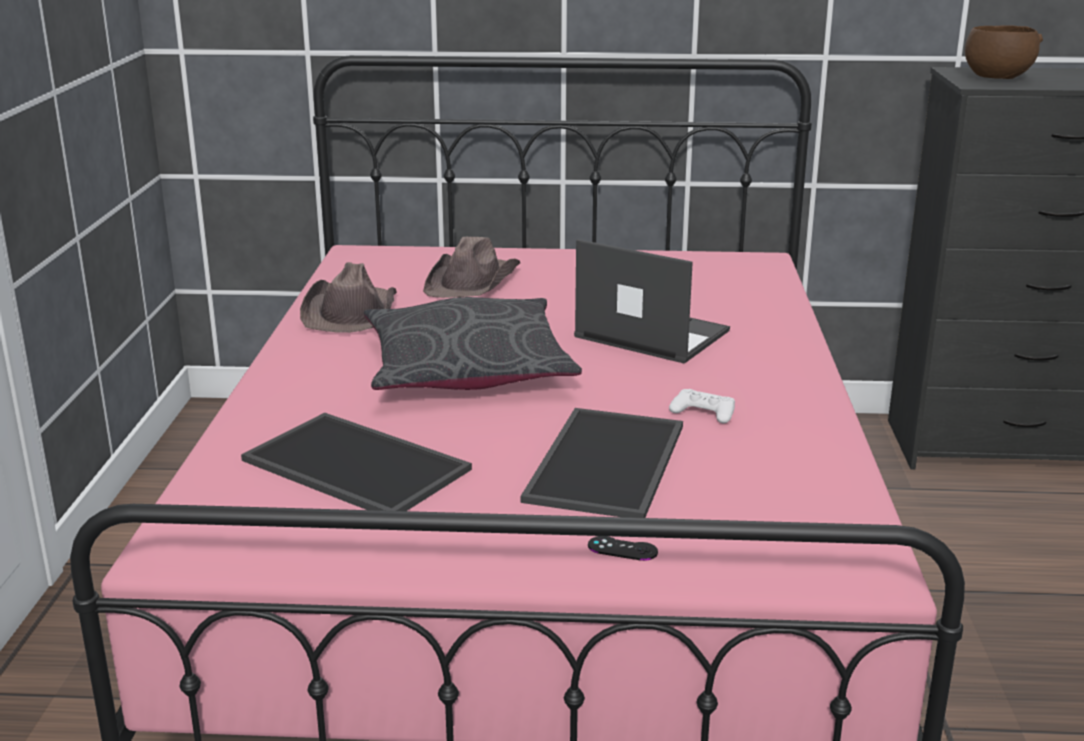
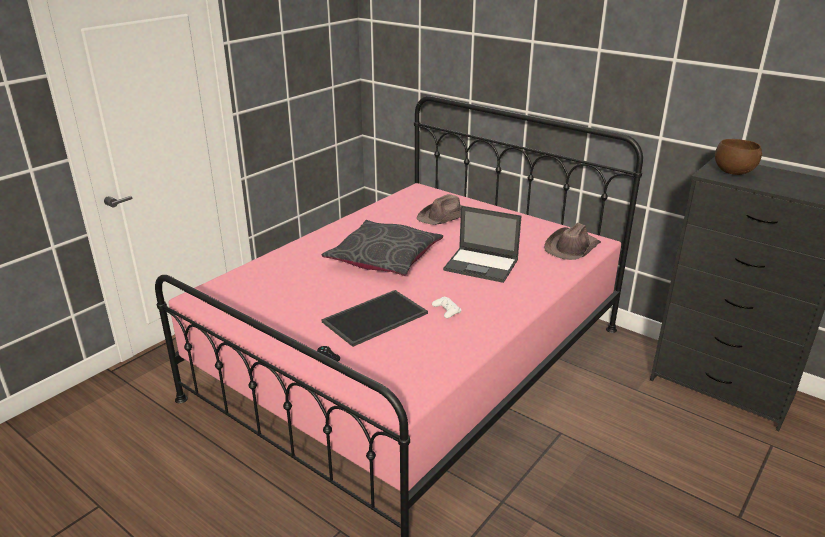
camera: 35 degrees right, 5 degrees up
tray [241,413,472,511] -> none
brown hat [300,262,397,333] -> brown hat moved to [544,223,601,260]
laptop [574,239,730,364] -> laptop turned 135 degrees clockwise [443,206,521,283]

